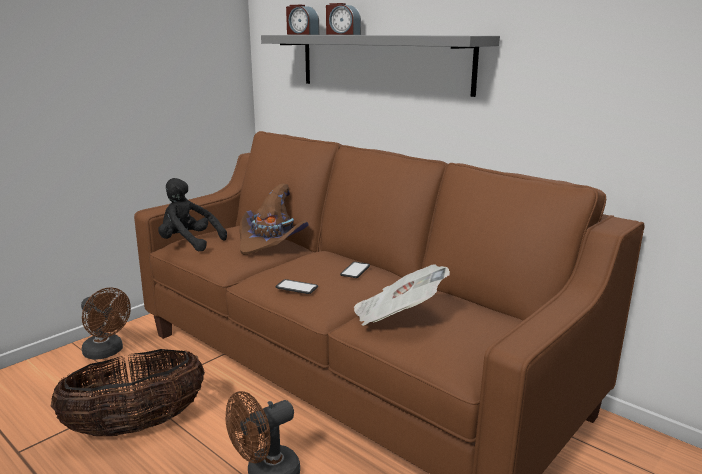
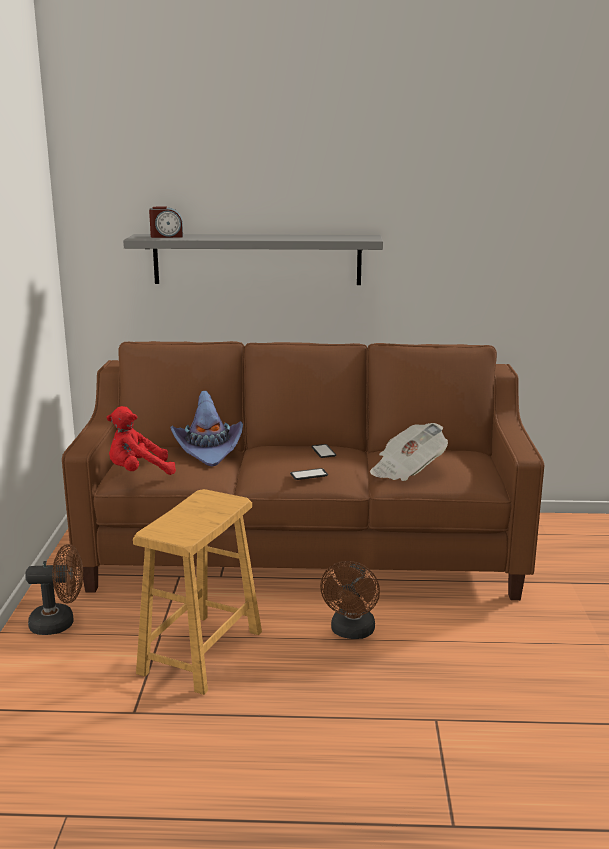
camera: 40 degrees left, 0 degrees up
basket [51,349,205,436] -> brown stool [133,489,262,695]
black plush toy [158,178,227,251] -> red plush toy [106,406,176,475]
brown hat [240,184,308,255] -> purple hat [170,391,243,467]
alarm clock [326,3,361,35] -> none

